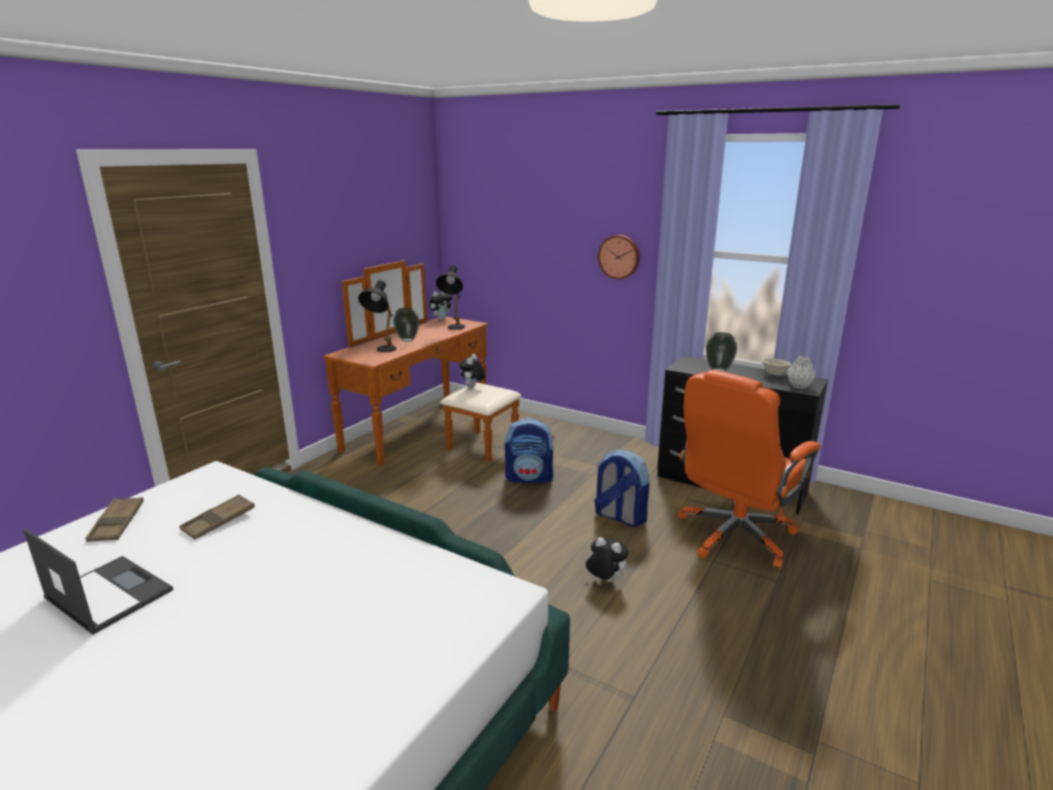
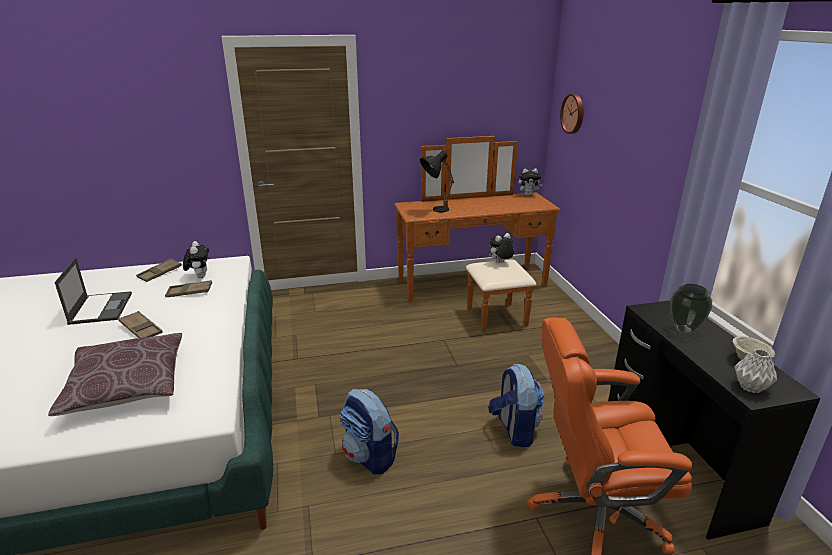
camera: 45 degrees right, 5 degrees up
vase [393,308,419,342] -> none
black table lamp [436,266,465,330] -> none
backpack [505,418,555,483] -> backpack moved to [340,388,399,475]
plush toy [586,537,629,582] -> plush toy moved to [183,241,209,278]
wall clock [598,235,640,279] -> wall clock moved to [560,94,584,134]
none -> brown pillow [48,333,182,416]
none -> brown tray [118,311,162,338]

